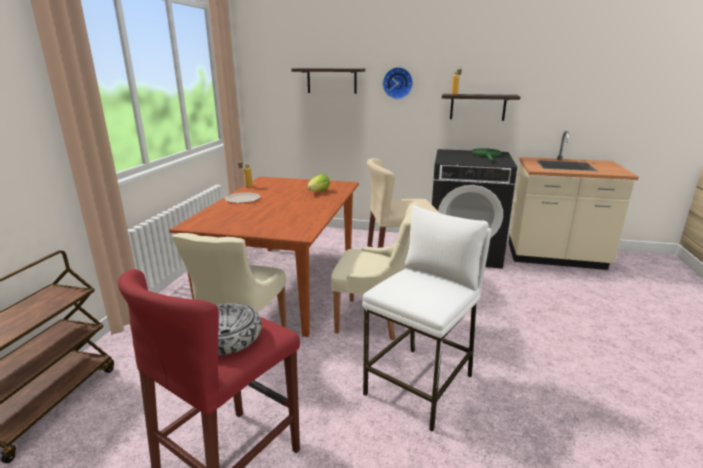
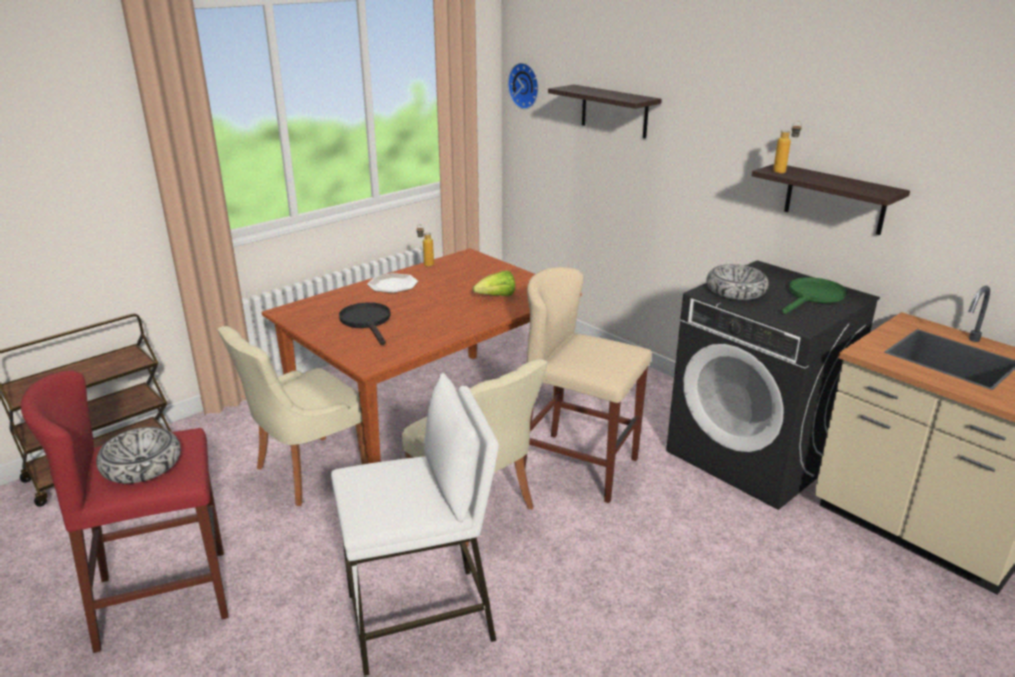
camera: 35 degrees right, 5 degrees up
wall clock [383,67,413,99] -> wall clock moved to [508,63,539,109]
none -> black frying pan [339,302,391,345]
none -> bowl [706,264,769,300]

